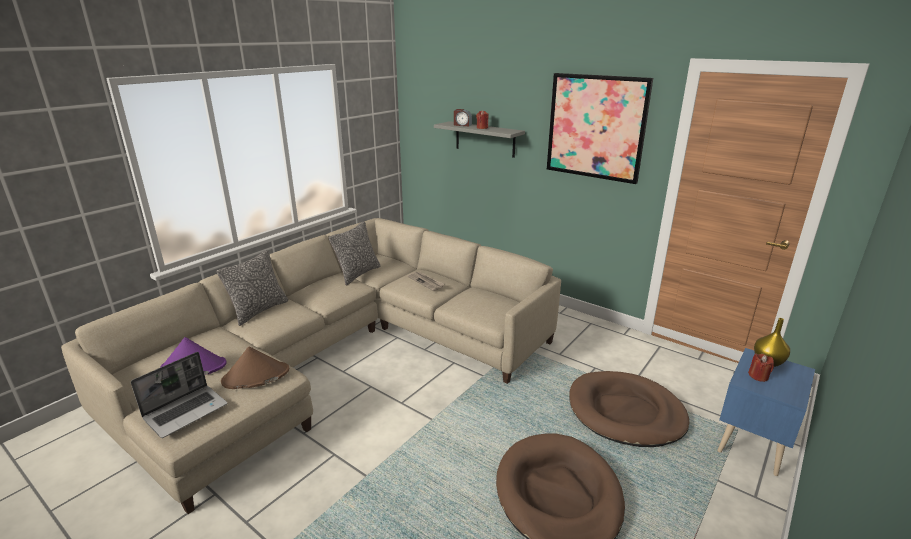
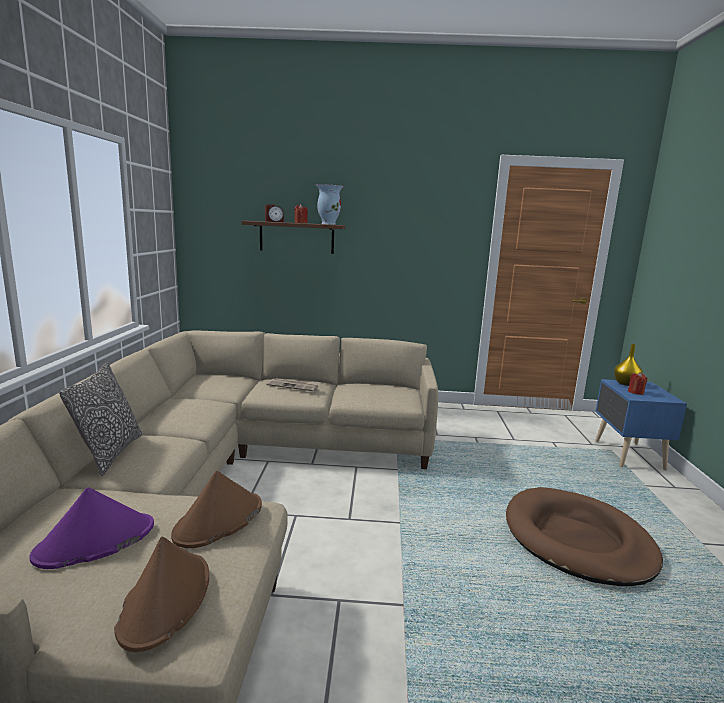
camera: 35 degrees left, 10 degrees down
laptop [131,352,228,438] -> brown hat [114,537,209,652]
pillow [329,221,380,286] -> none
grey shelf [434,121,525,158] -> brown shelf [242,221,345,254]
picture [547,73,653,184] -> none
brown dog bed [569,371,689,447] -> none
none -> vase [316,184,344,225]

